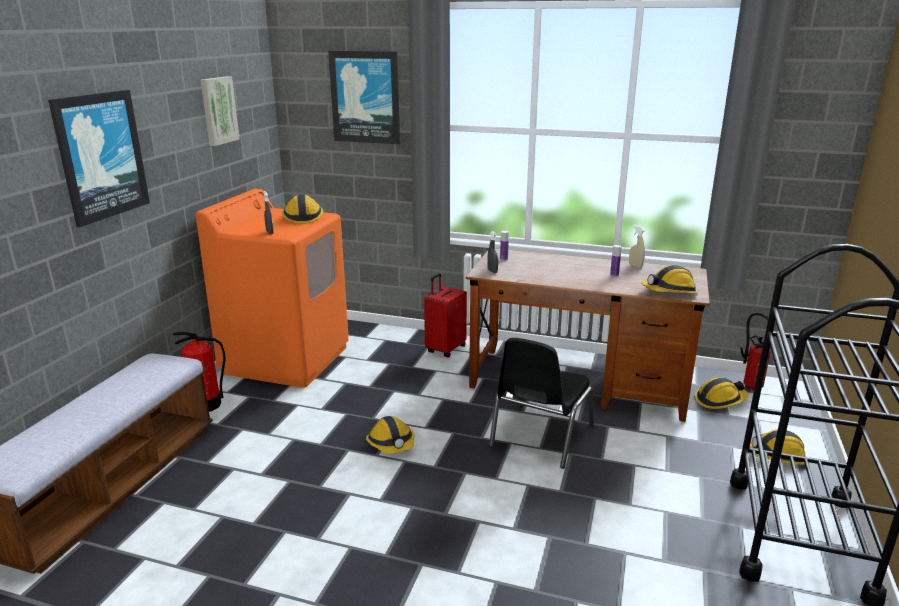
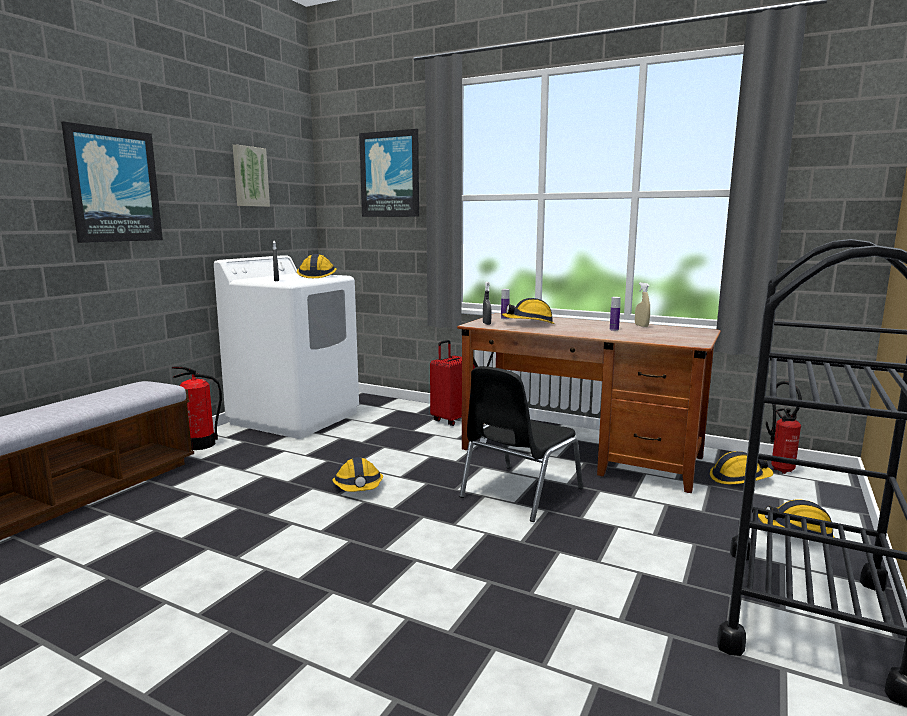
camera: 10 degrees right, 10 degrees down
orange washing machine [196,189,349,388] -> white washing machine [214,255,359,439]
hard hat [641,265,698,294] -> hard hat moved to [502,298,555,324]

